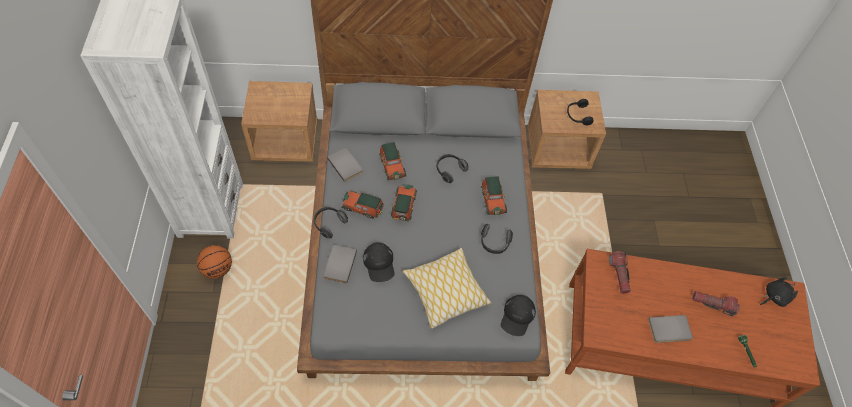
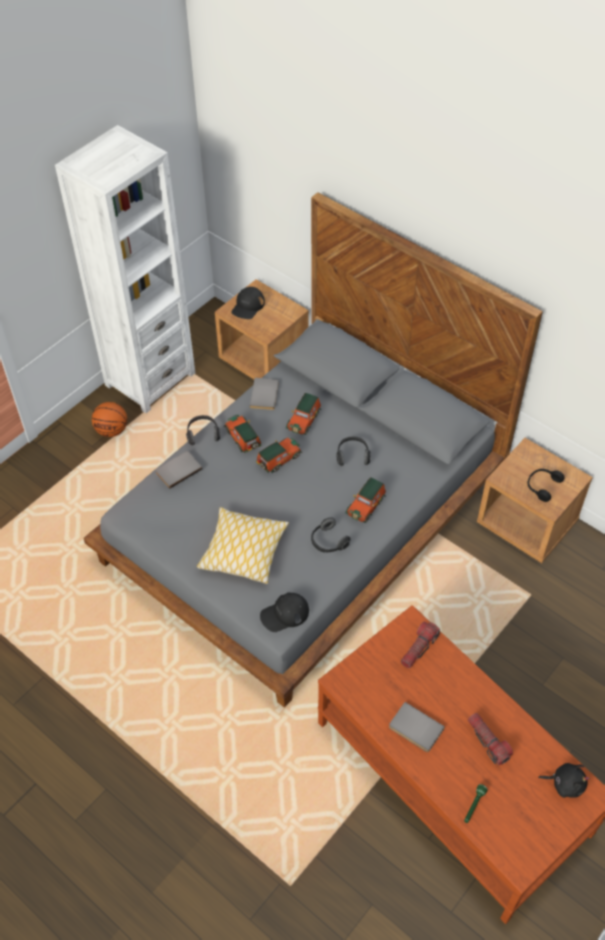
camera: 45 degrees right, 5 degrees down
black cap [363,242,395,282] -> black cap moved to [231,287,265,319]

